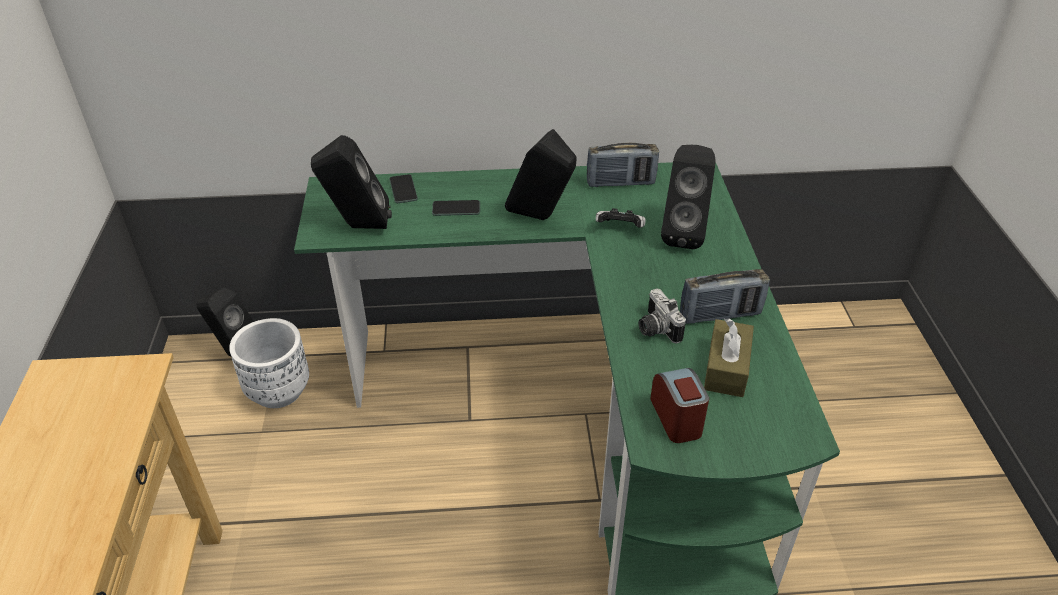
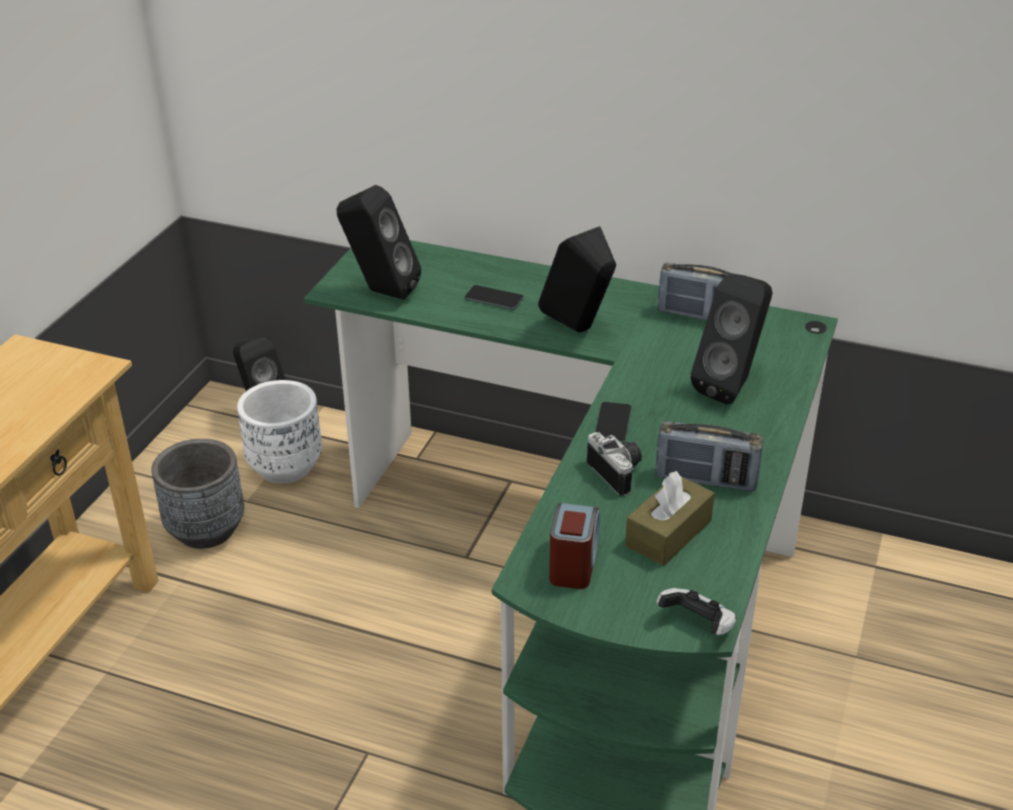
camera: 25 degrees right, 5 degrees down
phone [389,174,418,203] -> phone moved to [595,402,632,444]
game controller [596,208,646,228] -> game controller moved to [656,588,736,636]
camera [639,288,686,344] -> camera turned 150 degrees clockwise [587,432,642,496]
none -> grey planter [151,439,244,549]

